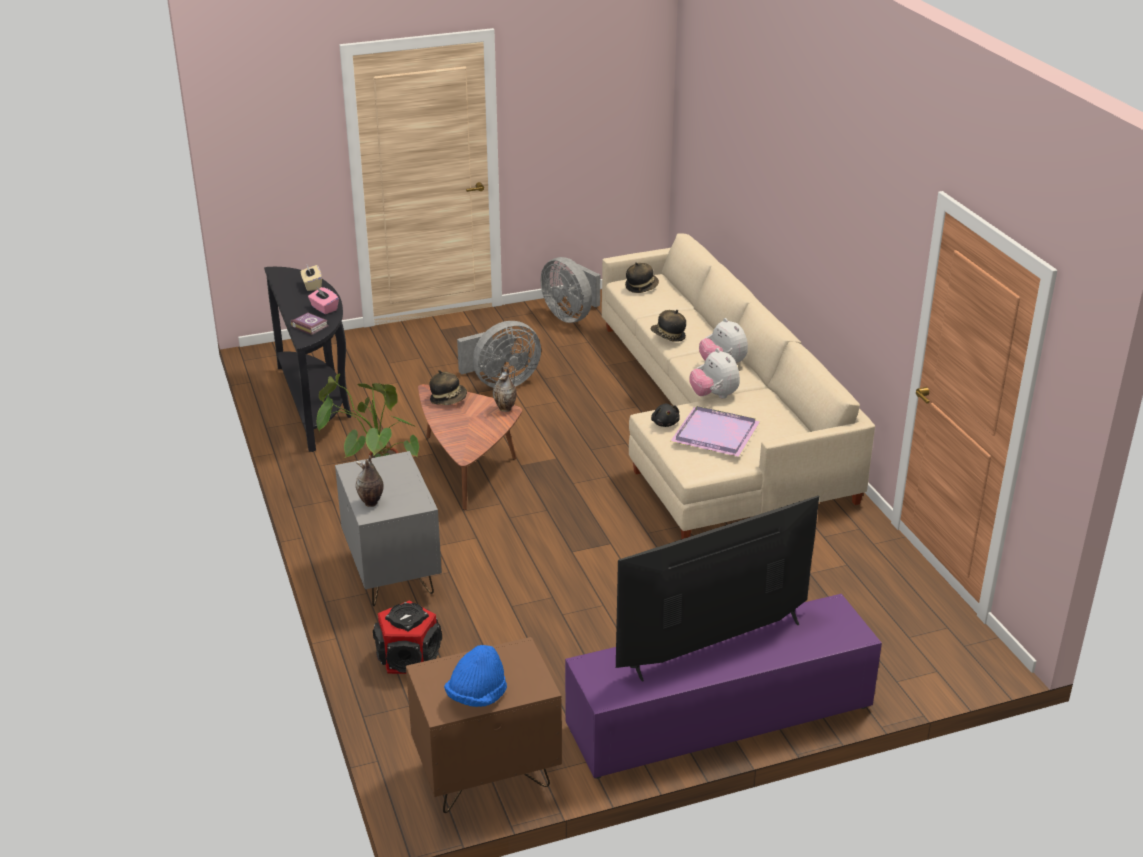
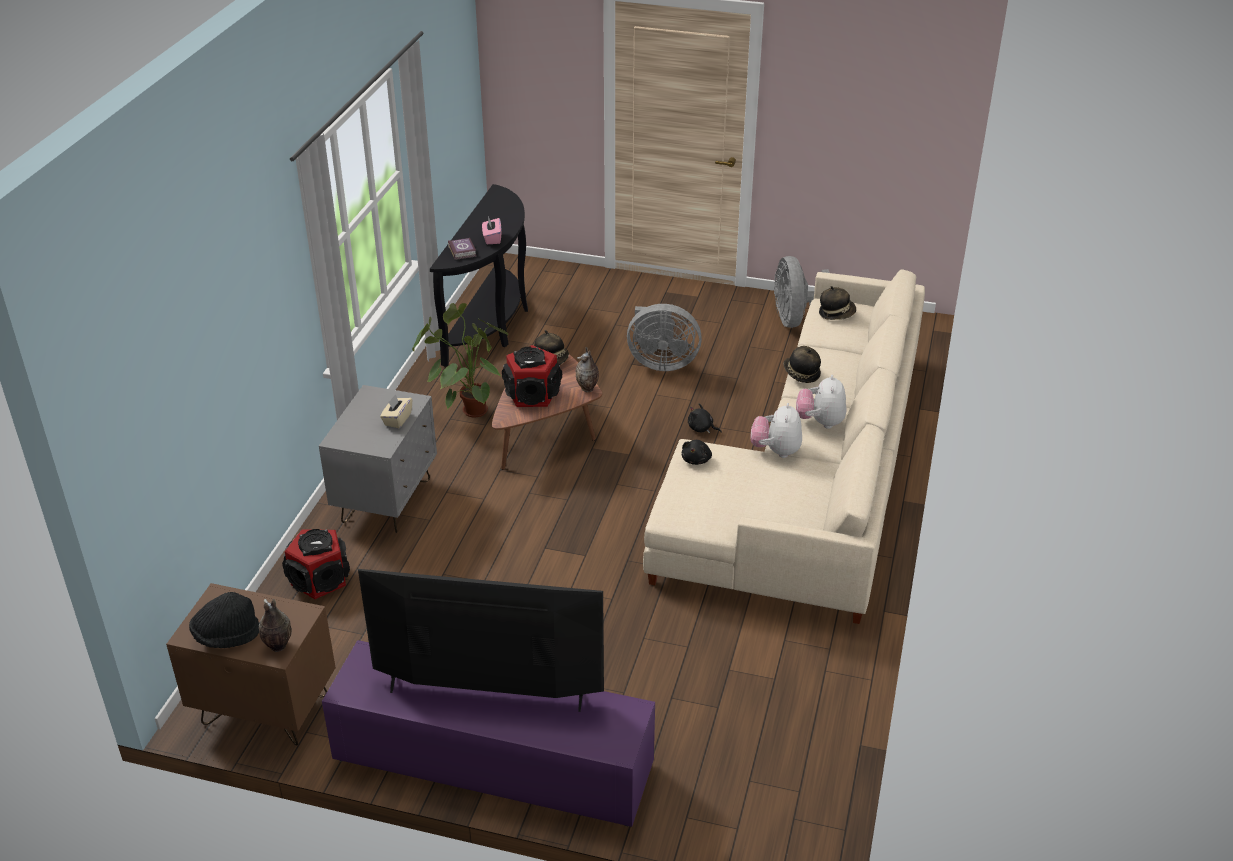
camera: 35 degrees right, 5 degrees up
beige tissue box [301,265,322,291] -> beige tissue box moved to [380,394,412,428]
vase [356,455,384,507] -> vase moved to [259,599,292,652]
blue hat [444,645,507,707] -> black hat [189,592,259,648]
purple tray [671,406,760,457] -> none
none -> speaker [502,345,562,407]
none -> black plush toy [688,403,722,433]

